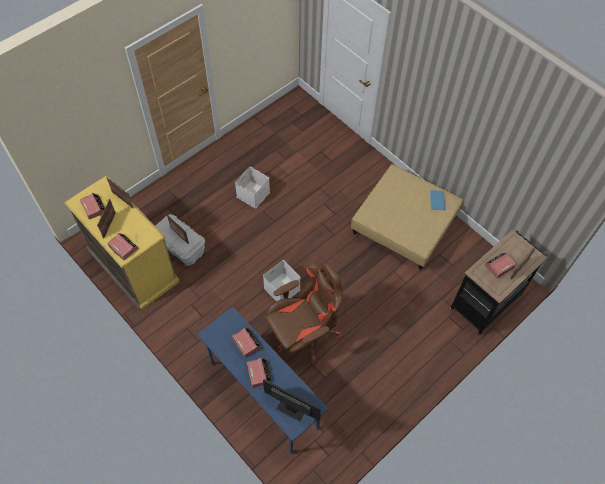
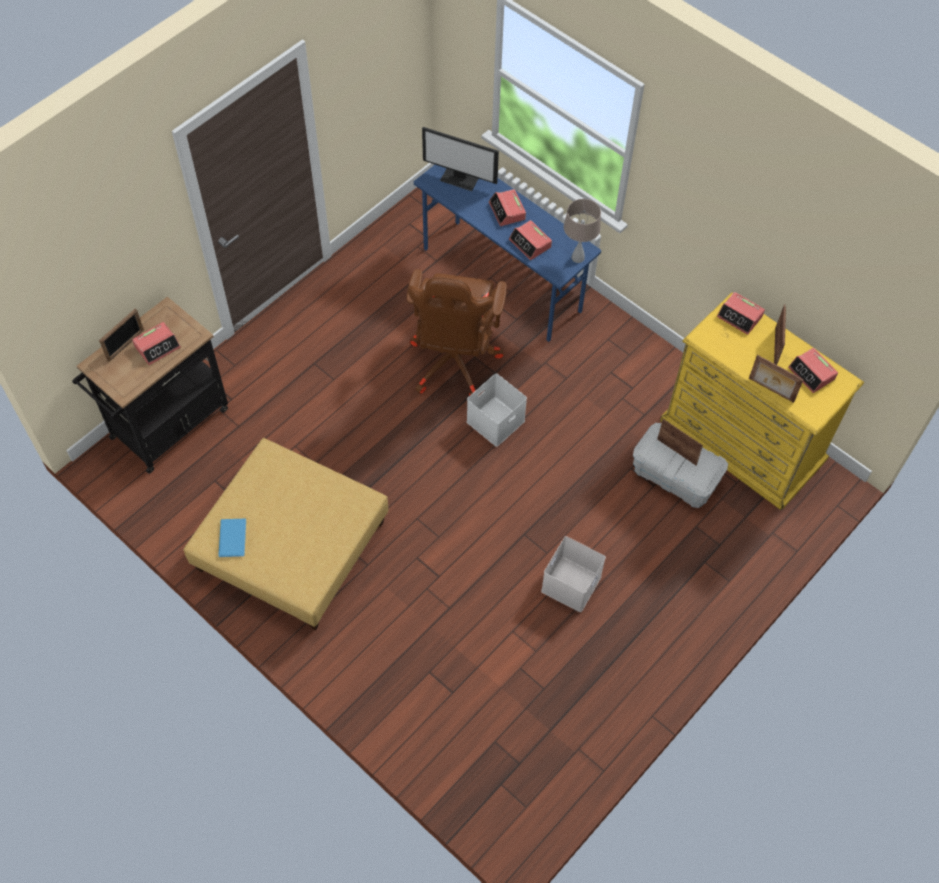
camera: 175 degrees right, 0 degrees up
brown office chair [266,261,343,365] -> brown office chair turned 45 degrees counterclockwise [407,269,507,396]
none -> beige table lamp [564,199,601,263]

